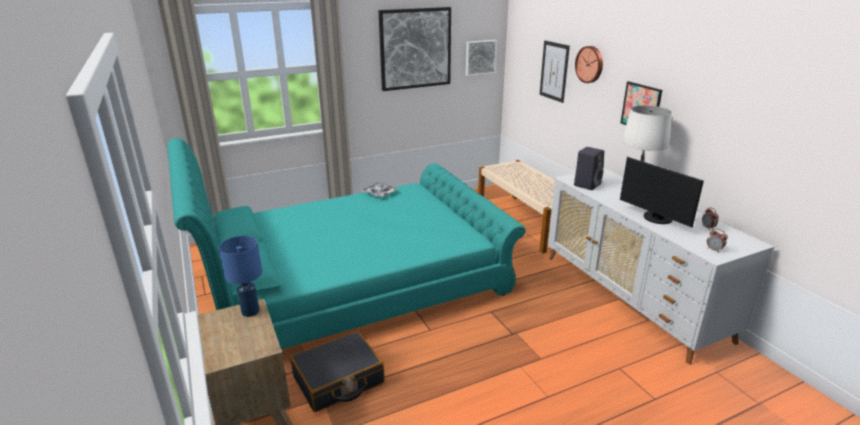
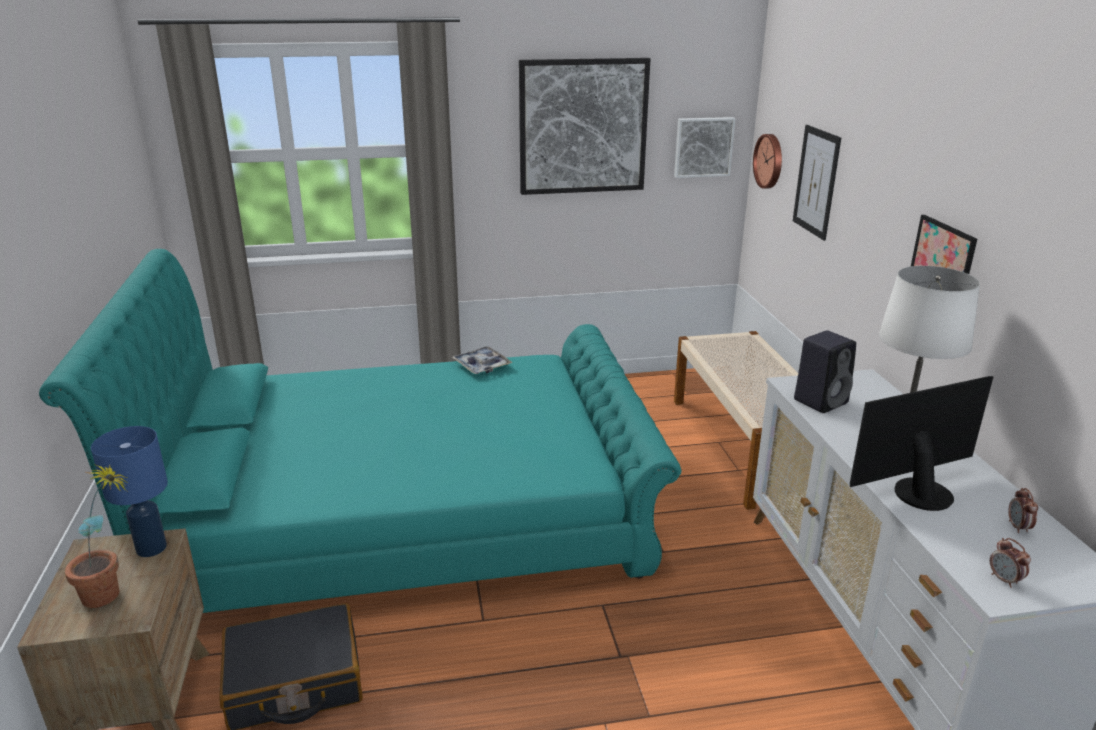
camera: 15 degrees right, 0 degrees up
wall clock [575,46,603,83] -> wall clock moved to [753,134,782,189]
monitor [620,157,704,228] -> monitor turned 90 degrees clockwise [850,376,994,511]
none -> potted plant [64,464,129,608]

